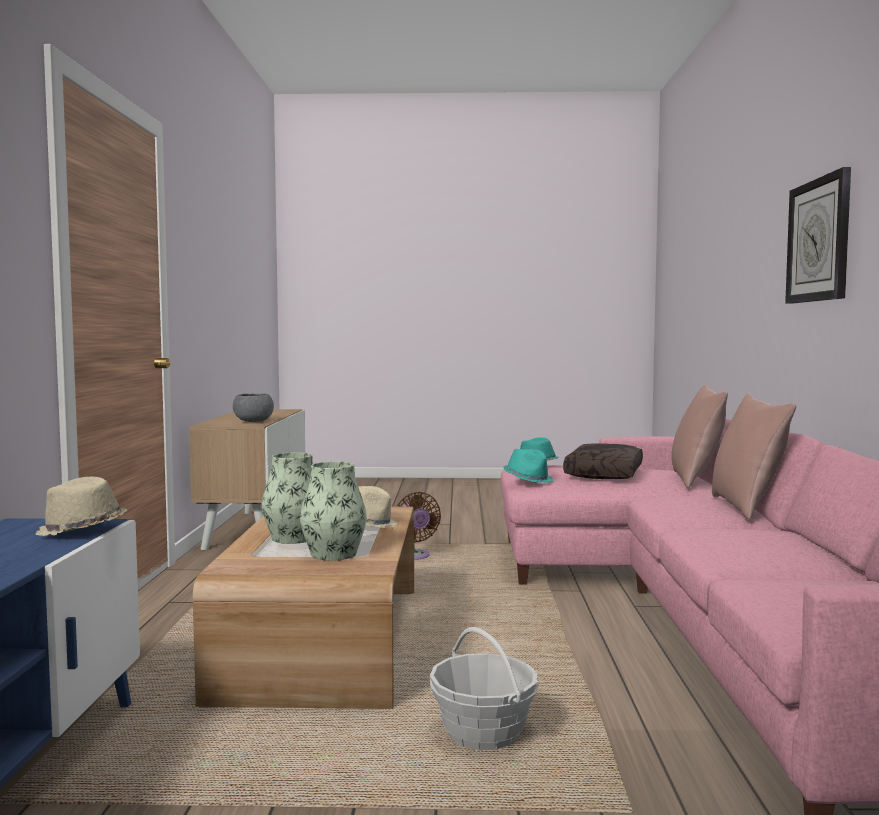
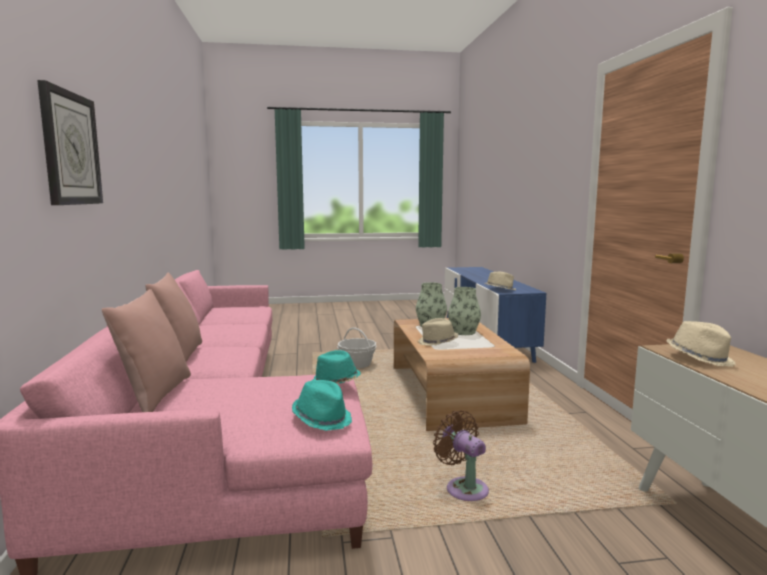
camera: 170 degrees right, 5 degrees up
grey bowl [233,393,274,422] -> beige hat [666,321,736,367]
brown pillow [563,443,643,479] -> none

